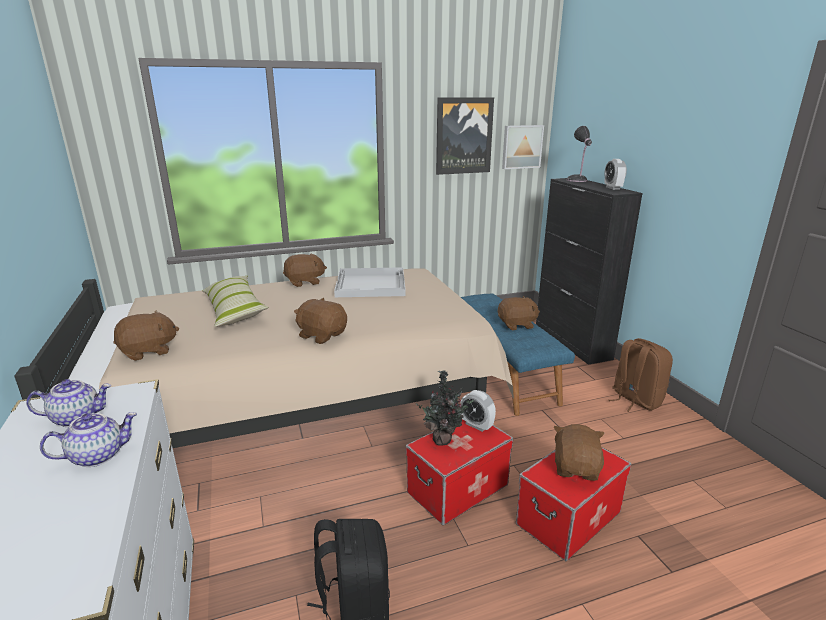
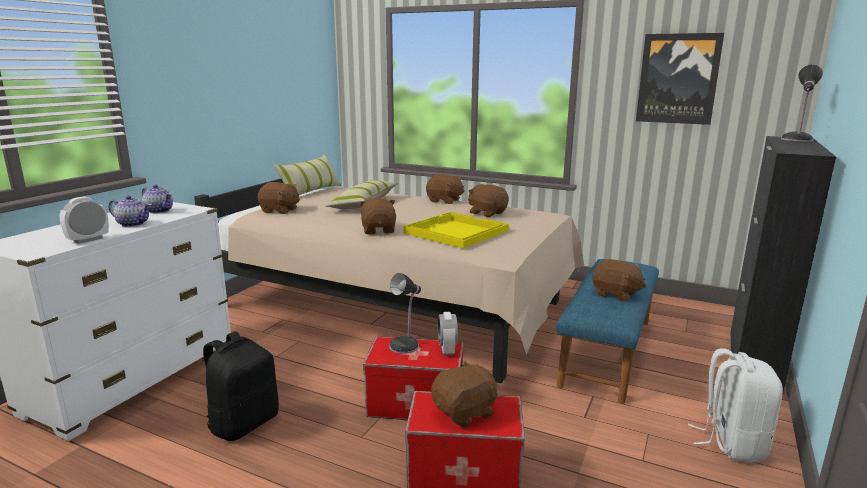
camera: 45 degrees right, 5 degrees down
white tray [334,267,406,297] -> brown plush toy [468,184,509,217]
potted plant [416,370,474,446] -> table lamp [389,273,421,354]
picture [502,125,544,169] -> none
alarm clock [604,159,627,190] -> alarm clock moved to [60,197,109,244]
brown backpack [609,338,673,412] -> white backpack [688,349,783,462]
none -> pillow [273,154,341,195]
none -> yellow tray [403,212,509,249]

